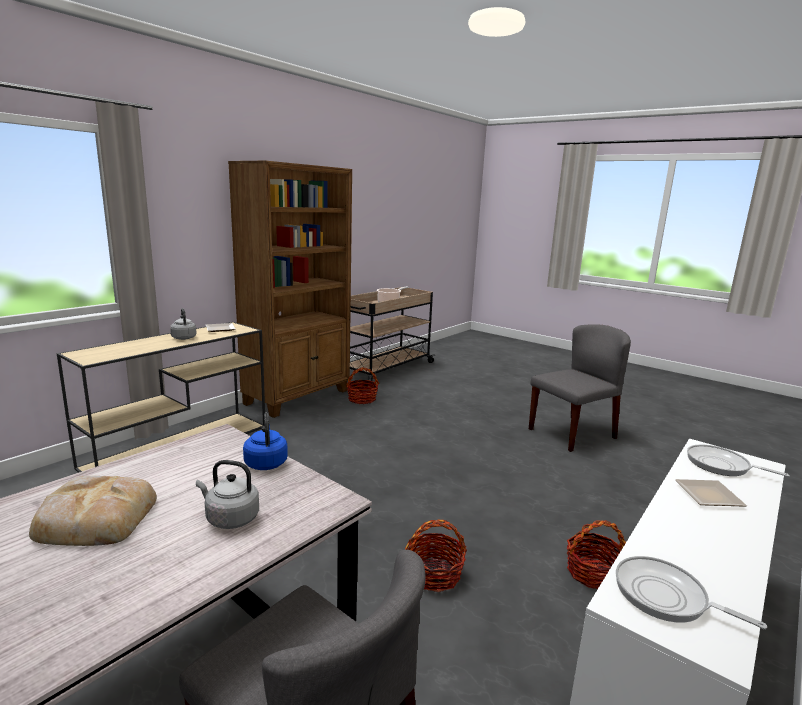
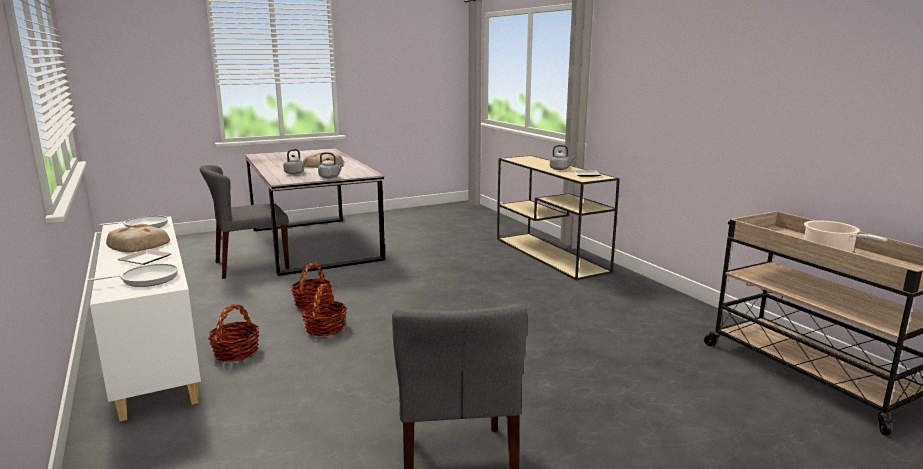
camera: 115 degrees right, 0 degrees up
brown bookcase [228,161,352,418] -> none
blue kettle [243,413,288,470] -> grey kettle [318,152,343,178]
basket [346,367,379,404] -> basket moved to [301,284,347,336]
none -> bread [106,224,170,252]

